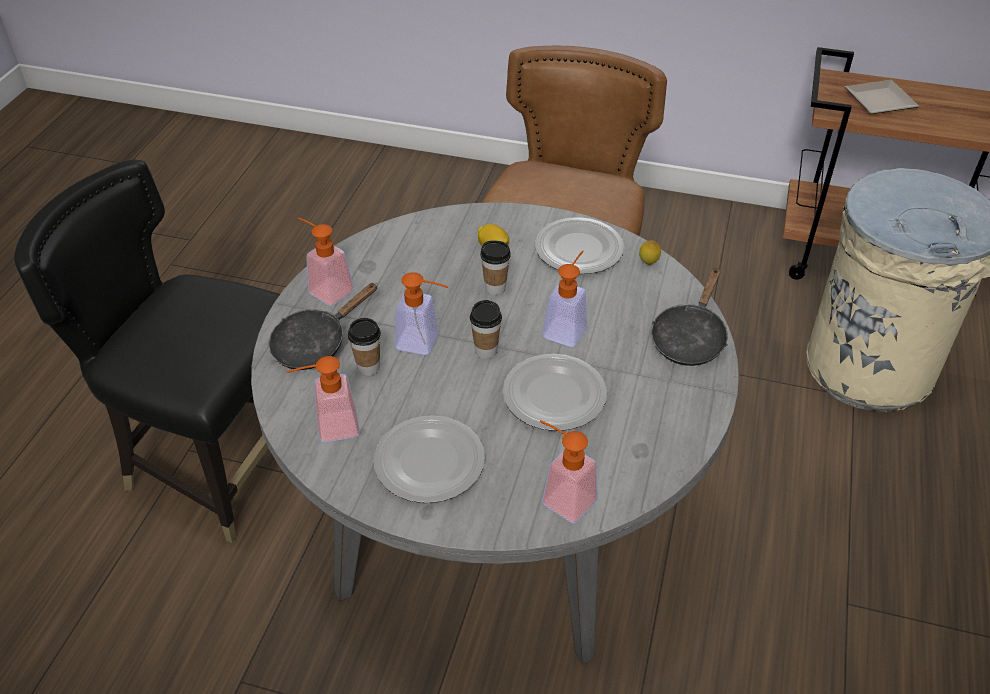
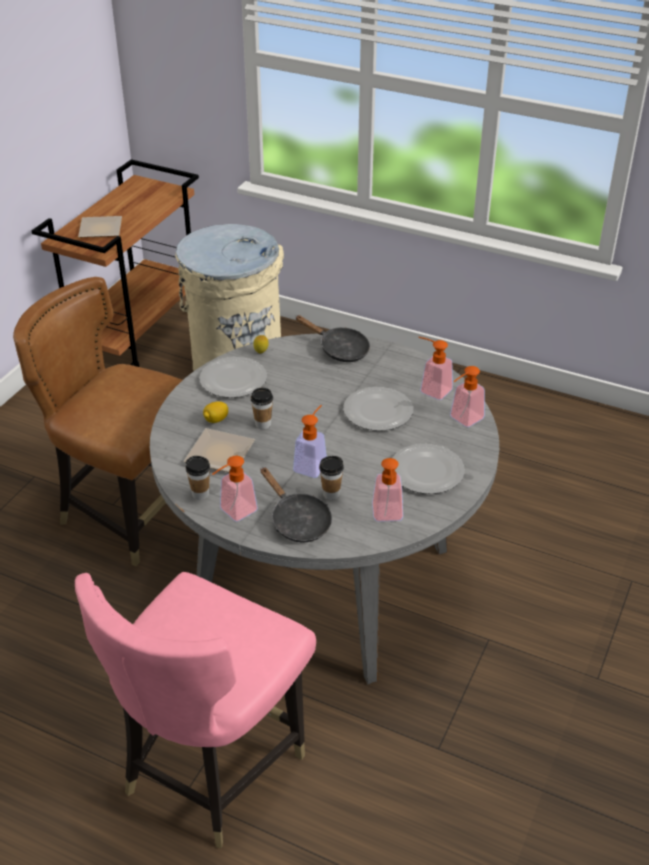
camera: 80 degrees left, 5 degrees down
black chair [14,160,280,543] -> pink chair [75,572,316,848]
cup [470,300,502,359] -> cup moved to [185,456,210,500]
soap dispenser [543,251,587,347] -> soap dispenser moved to [419,337,453,400]
none -> plate [184,428,255,472]

